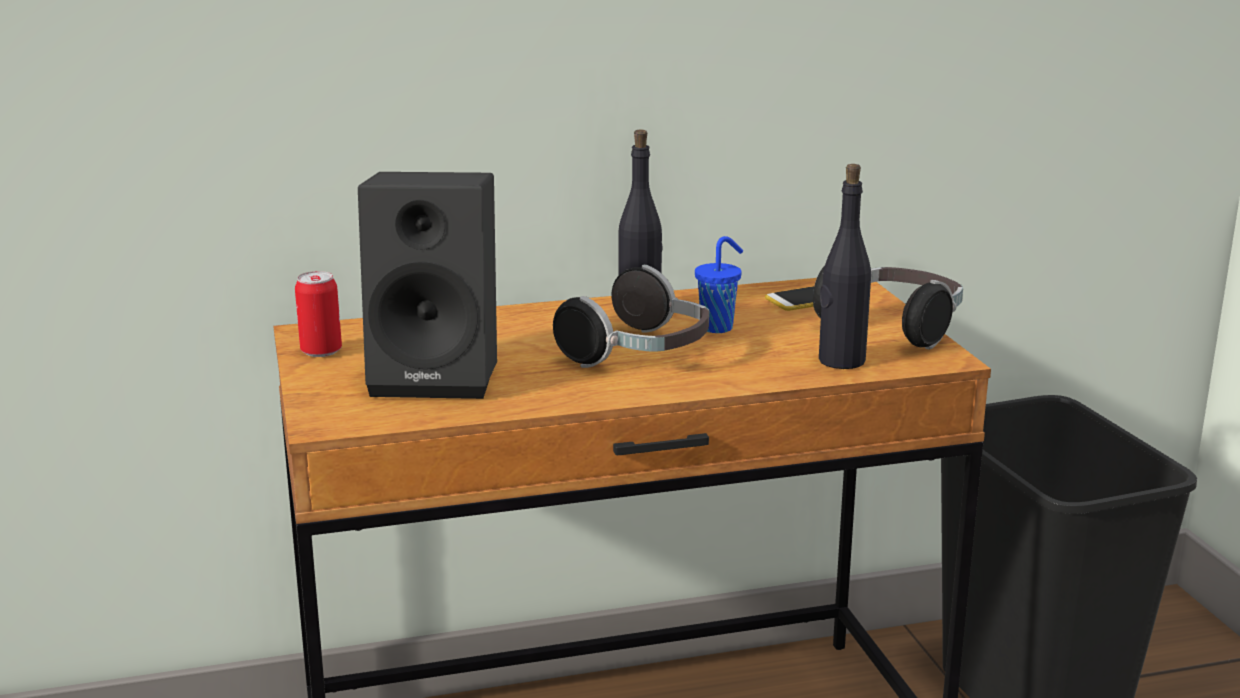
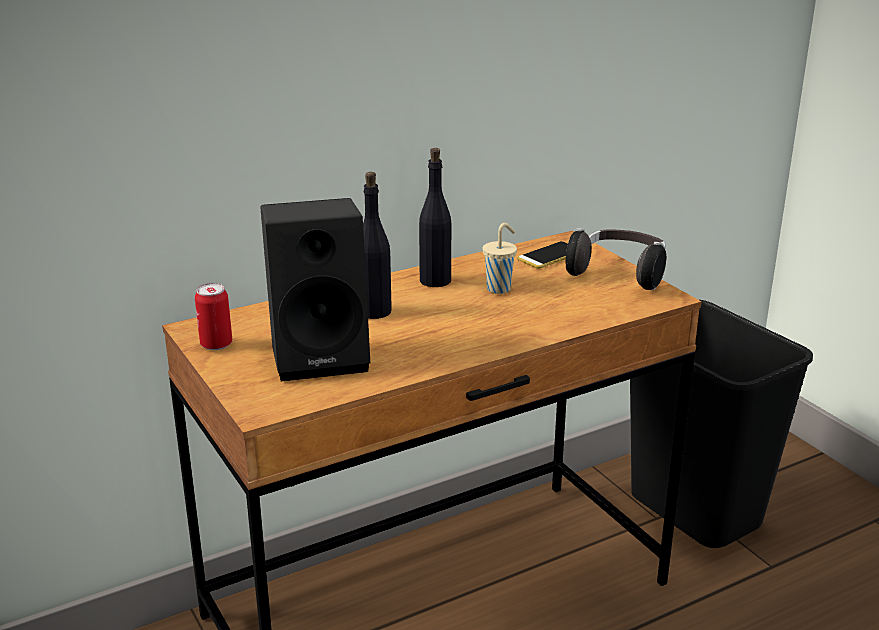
camera: 15 degrees left, 5 degrees up
headphones [553,265,710,368] -> none
blue cup [695,236,743,333] -> beige cup [483,223,517,294]
black bottle [819,164,871,369] -> black bottle moved to [363,172,392,319]

